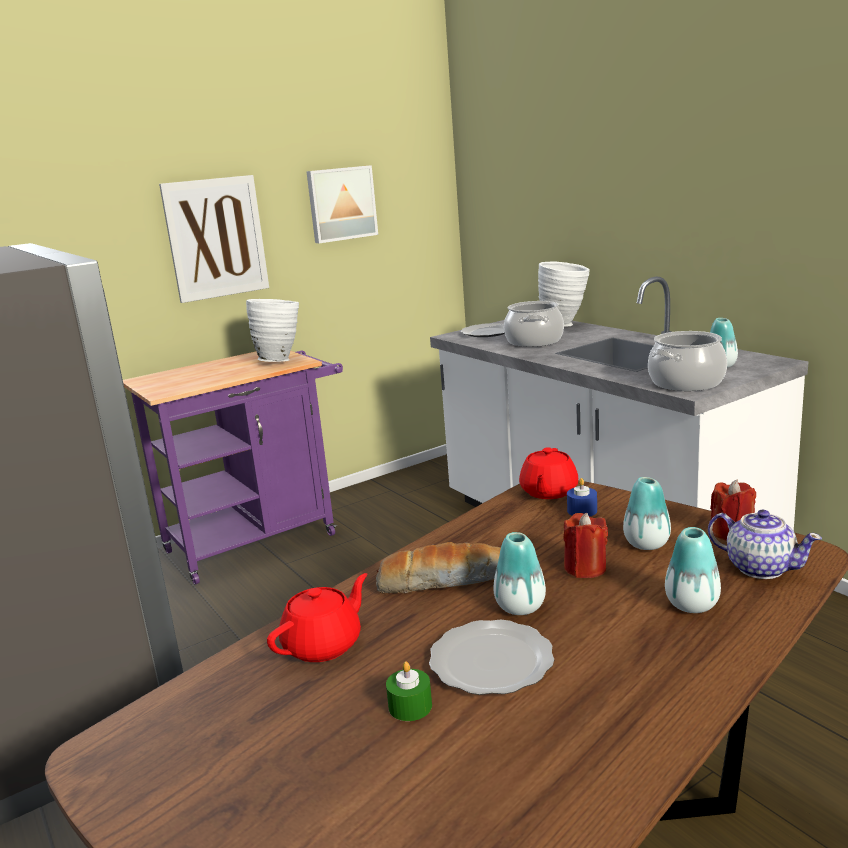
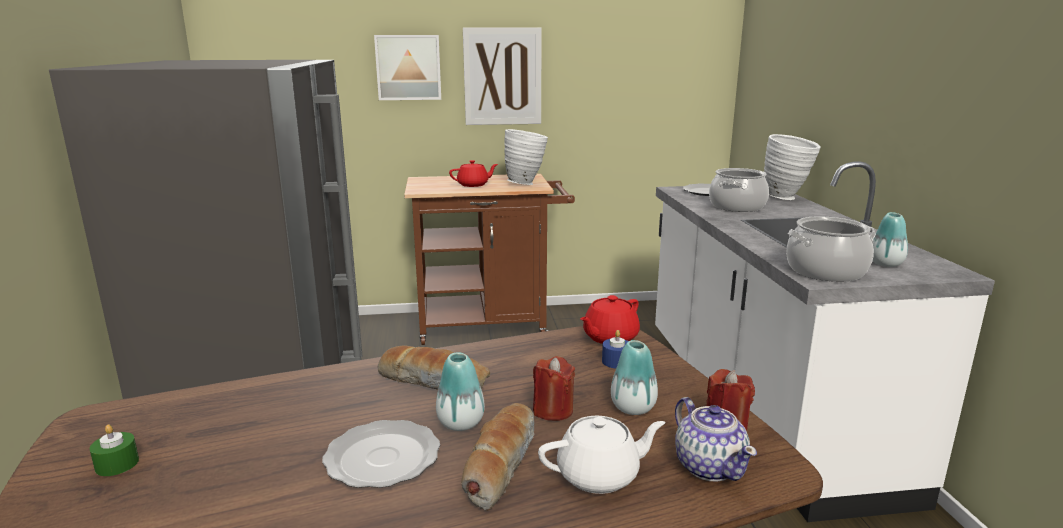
camera: 25 degrees right, 0 degrees up
purple cart [123,350,343,585] -> brown cart [404,174,575,345]
red teapot [267,573,368,662] -> red teapot moved to [449,160,498,187]
picture [306,165,378,243] -> picture moved to [374,35,441,100]
green candle [386,662,432,721] -> green candle moved to [89,424,139,476]
vase [665,527,721,613] -> white teapot [538,416,665,494]
none -> bread [461,403,535,511]

